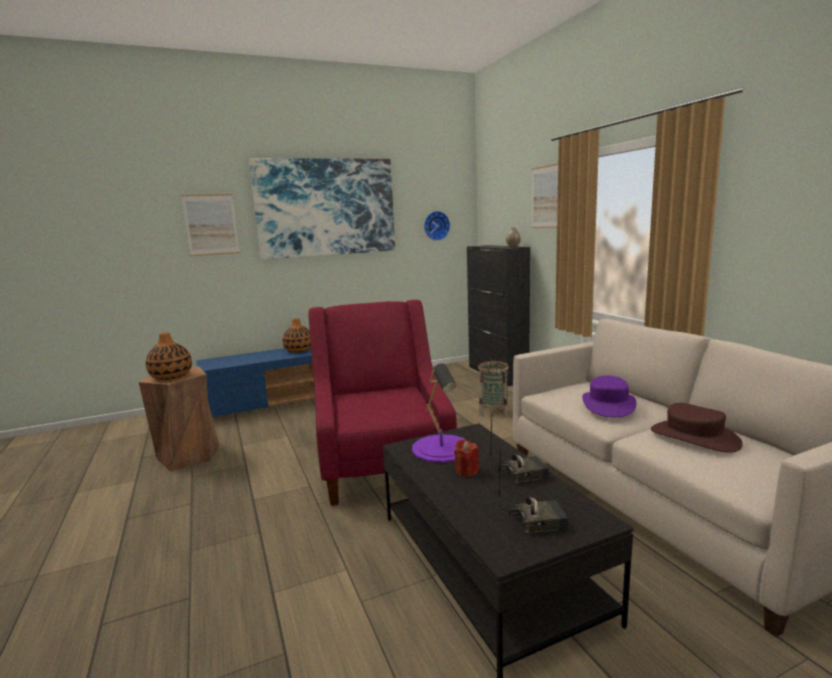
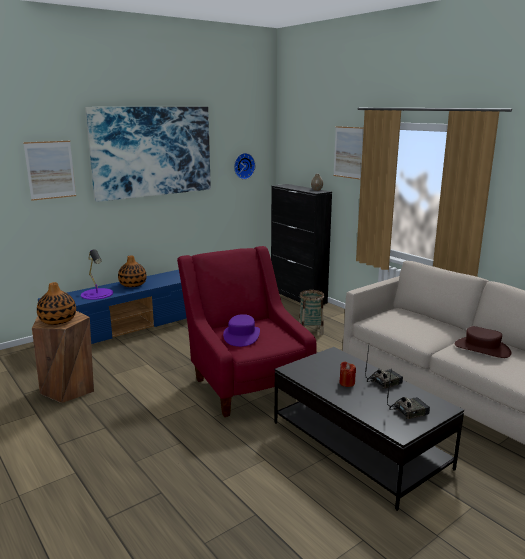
camera: 15 degrees left, 5 degrees up
purple table lamp [412,363,466,463] -> purple table lamp moved to [81,249,113,300]
purple hat [582,376,637,417] -> purple hat moved to [223,314,260,347]

